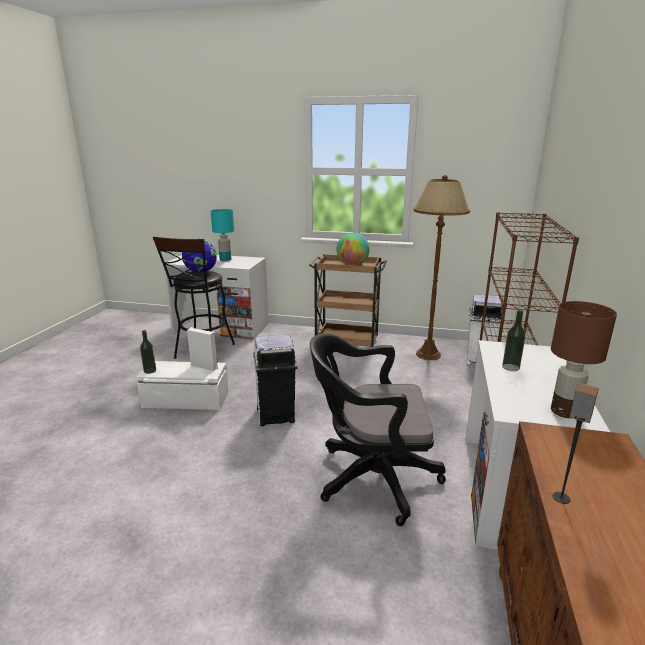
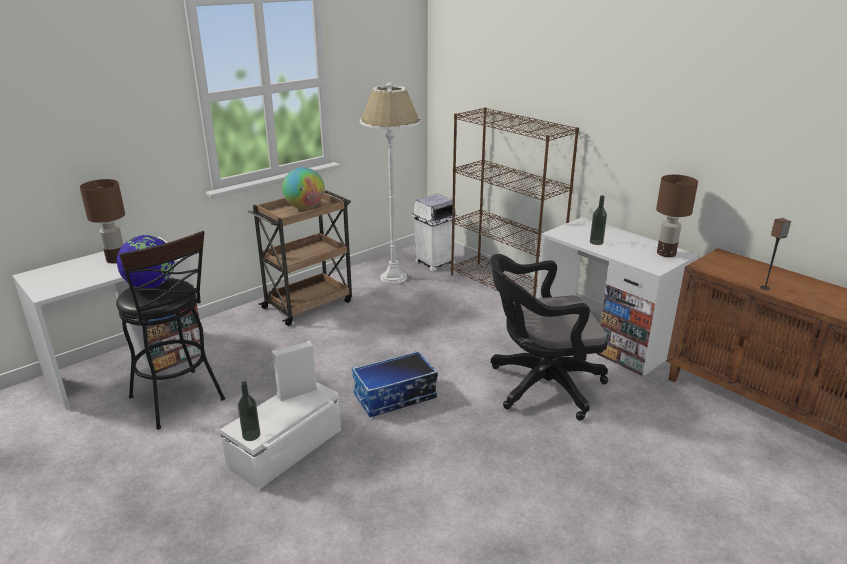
camera: 55 degrees left, 5 degrees up
turquoise table lamp [211,209,234,261] -> brown table lamp [80,179,125,263]
white trash can [253,335,298,426] -> storage box [352,351,438,417]
black office chair [310,333,446,526] -> black office chair turned 45 degrees clockwise [491,254,608,421]
brown floor lamp [414,175,470,360] -> white floor lamp [360,83,420,284]

